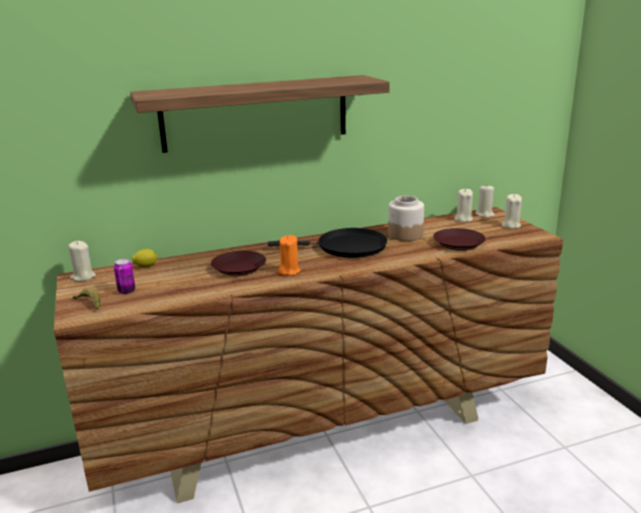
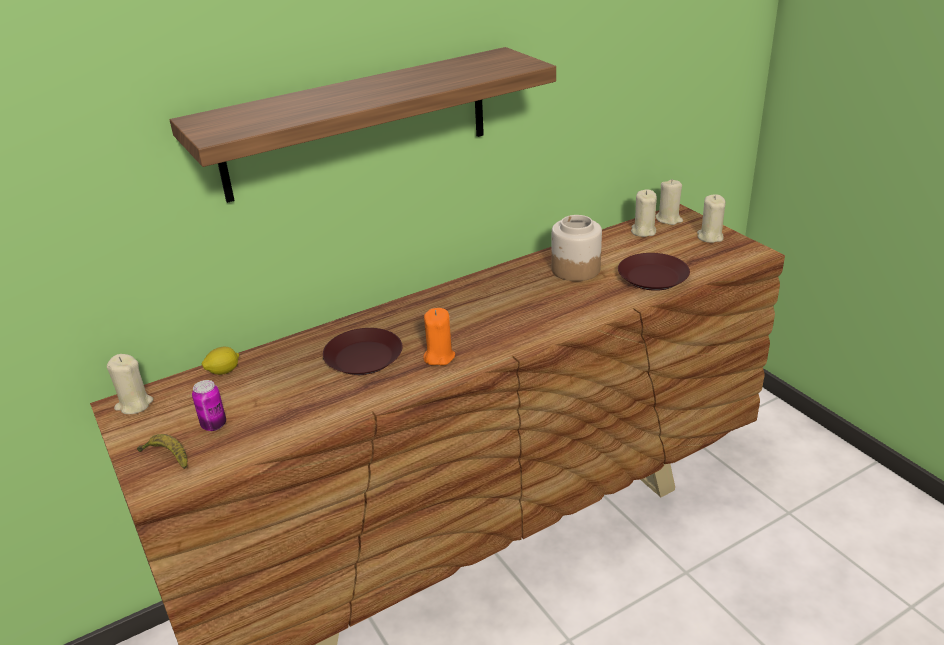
camera: 10 degrees left, 10 degrees up
black frying pan [268,228,387,258] -> none

